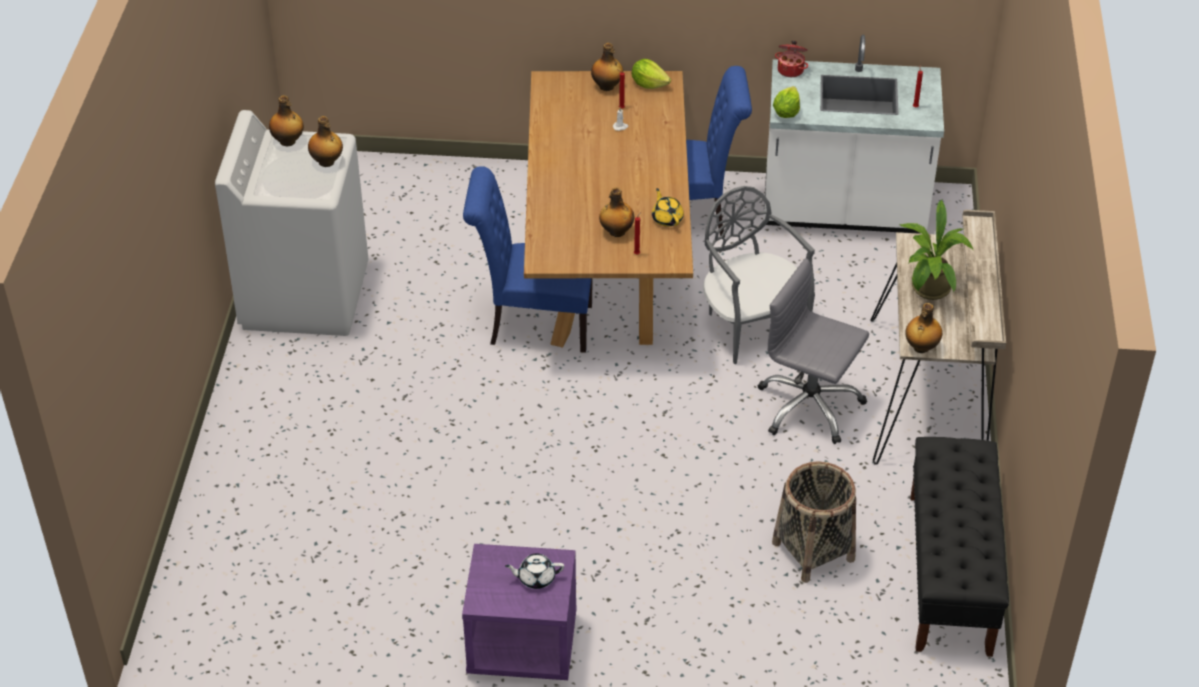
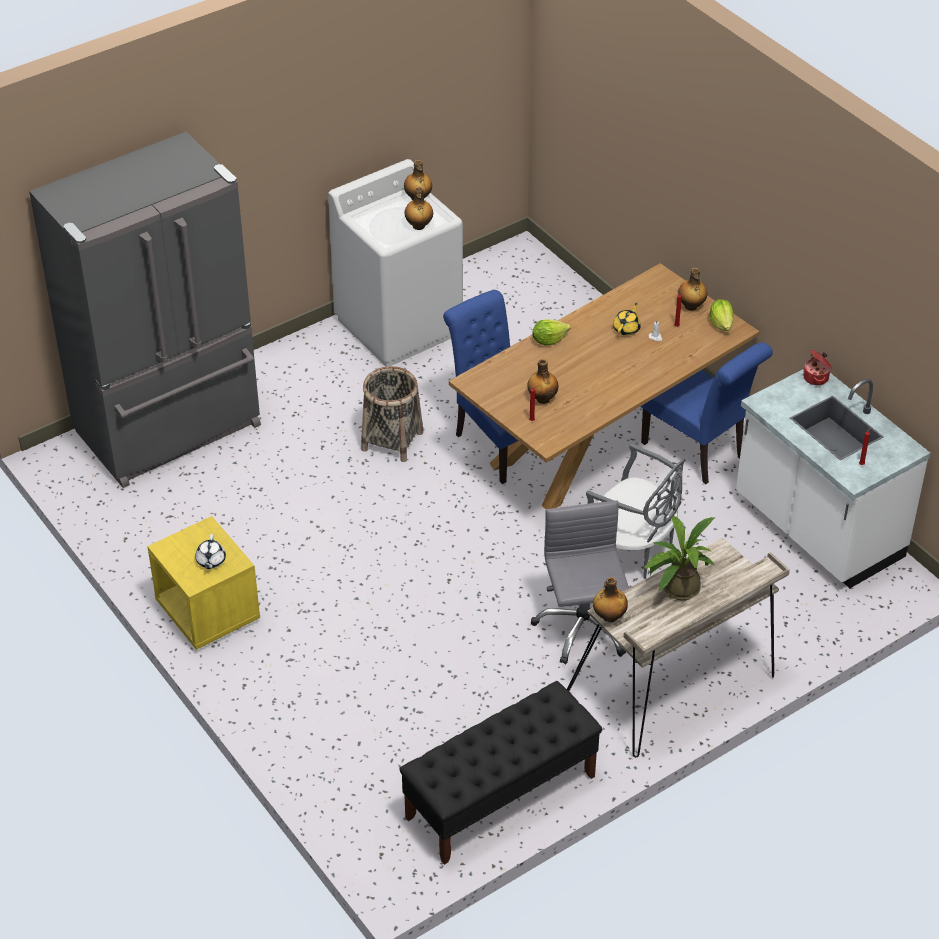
camera: 50 degrees right, 0 degrees up
purple nightstand [462,544,577,680] -> yellow nightstand [147,516,260,650]
white teapot [505,553,564,589] -> white teapot turned 135 degrees counterclockwise [195,534,226,569]
yellow teapot [652,188,684,227] -> yellow teapot moved to [613,303,641,336]
grey chair [703,186,815,364] -> grey chair turned 105 degrees clockwise [586,443,685,579]
basket [772,461,856,583] -> basket moved to [361,366,423,462]
lettuce [773,86,800,118] -> lettuce moved to [532,319,571,346]
none -> grey fridge [29,132,261,488]

